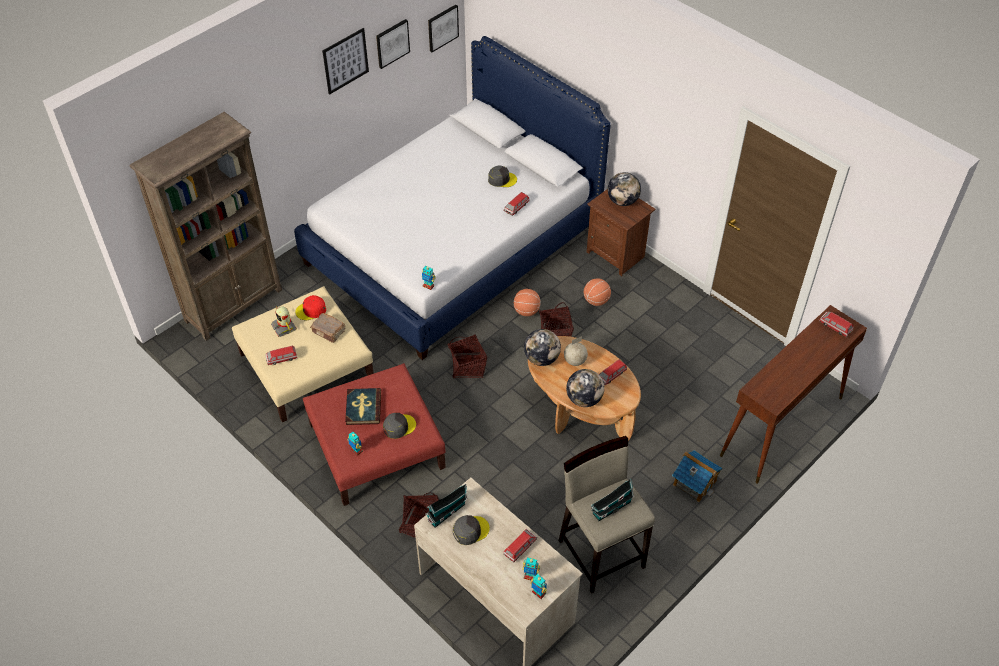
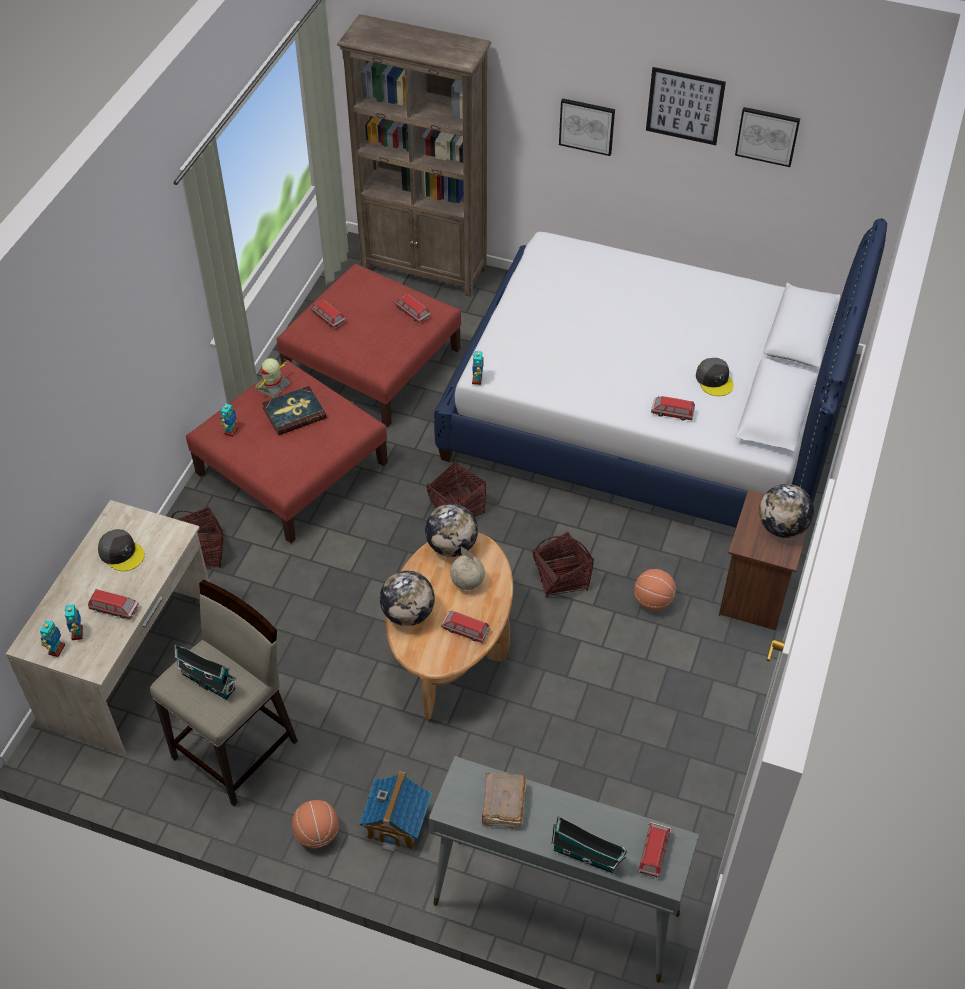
camera: 65 degrees right, 0 degrees up
beige ottoman [232,286,374,422] -> red ottoman [276,263,461,427]
toy robot [271,306,297,337] -> toy robot moved to [254,358,290,398]
red cap [295,295,326,320] -> toy car [395,294,430,324]
brown book [310,313,345,343] -> brown book moved to [482,772,526,829]
grey cap [383,413,416,439] -> none
toy house [425,484,467,528] -> toy house moved to [551,816,627,873]
picture [428,4,459,52] -> picture moved to [559,98,615,156]
basketball [514,289,541,316] -> basketball moved to [292,800,339,848]
brown console table [720,305,867,484] -> grey console table [429,756,699,983]

